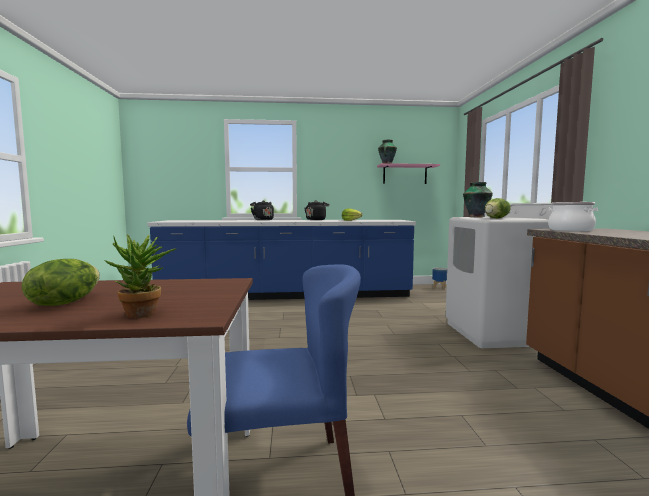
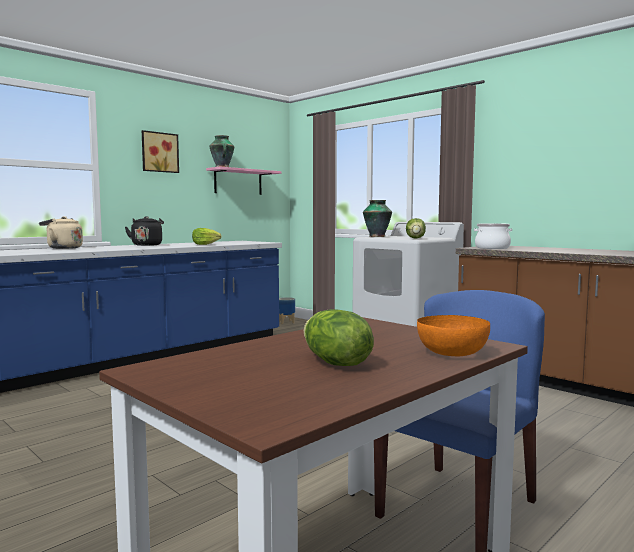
camera: 40 degrees left, 0 degrees up
potted plant [104,234,176,318] -> orange bowl [417,315,490,356]
black kettle [250,200,274,220] -> beige kettle [39,216,83,249]
none -> picture [142,130,179,173]

